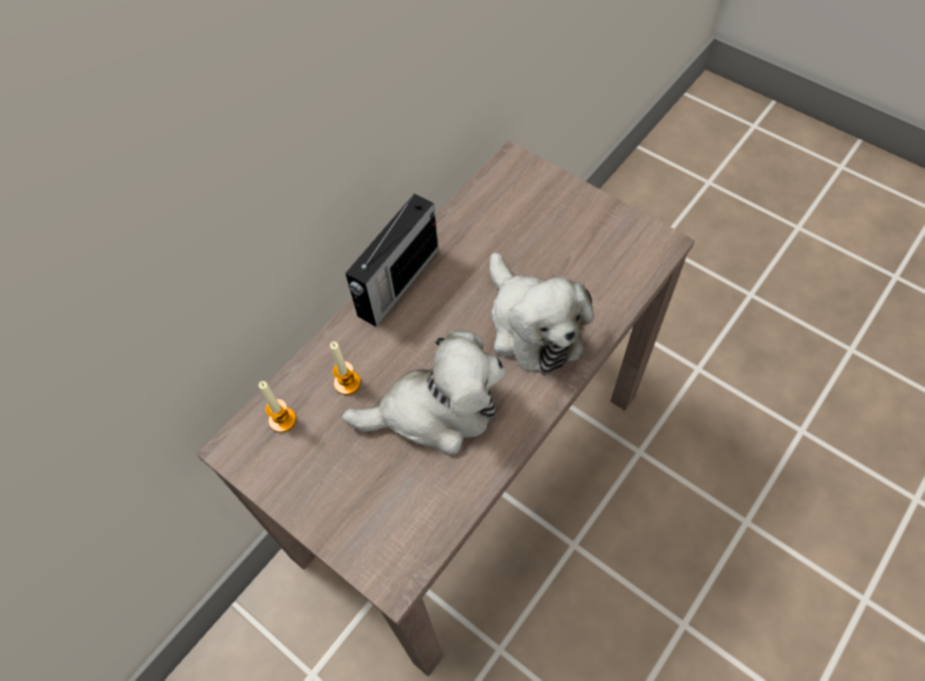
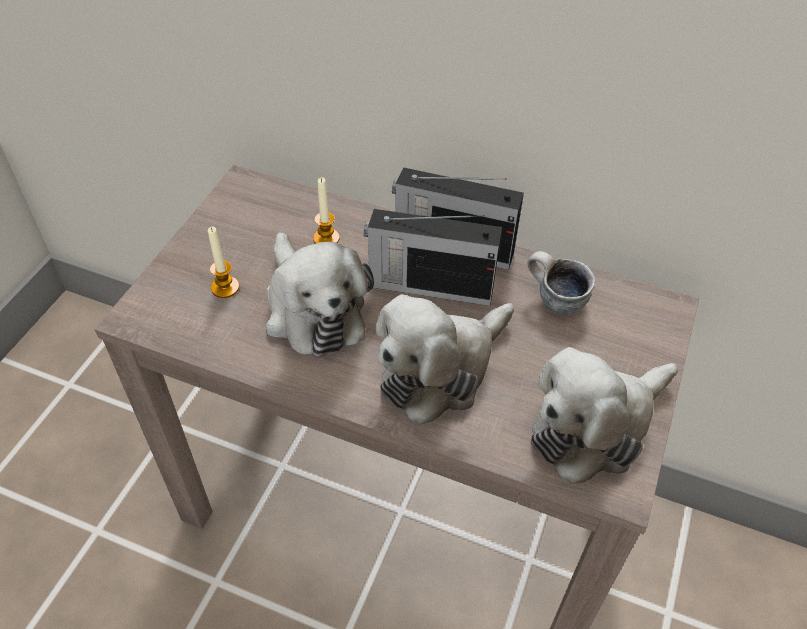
camera: 70 degrees right, 10 degrees down
candle [259,381,296,433] -> candle moved to [208,227,239,298]
none -> radio [364,209,502,306]
none -> mug [527,251,595,314]
none -> plush toy [531,347,678,484]

